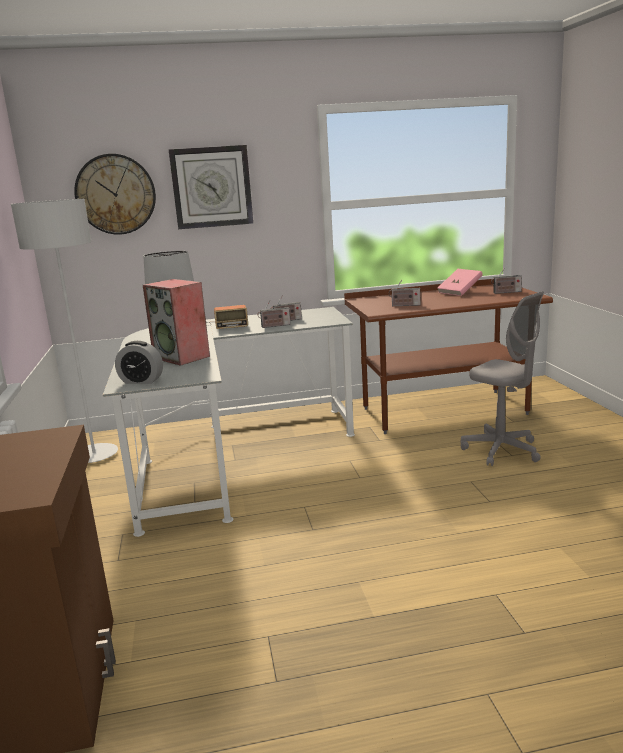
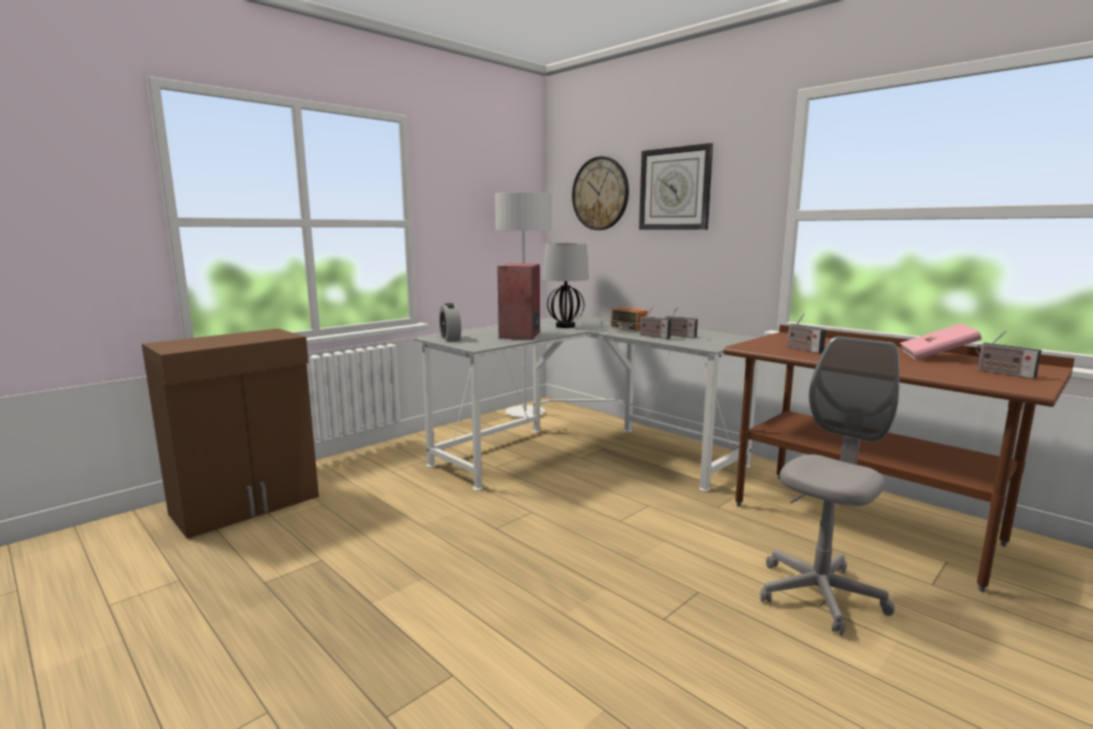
camera: 55 degrees right, 5 degrees down
grey office chair [461,291,544,466] -> grey office chair turned 150 degrees counterclockwise [760,336,900,635]

